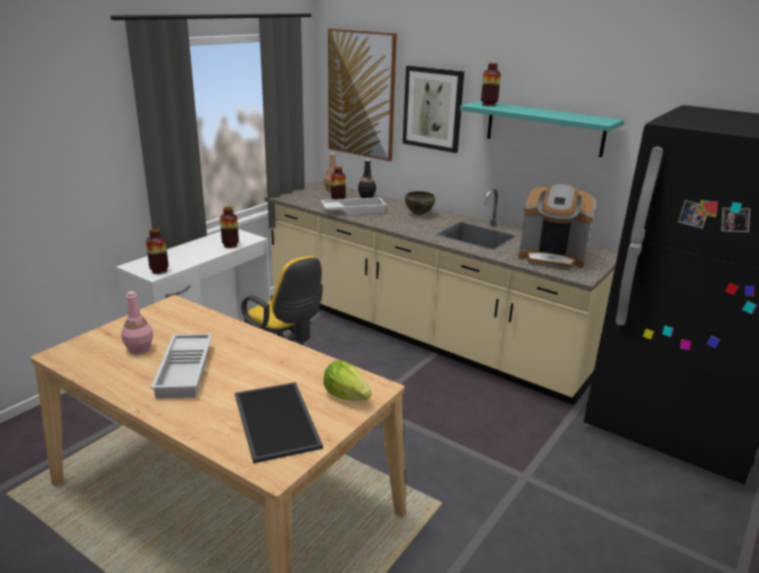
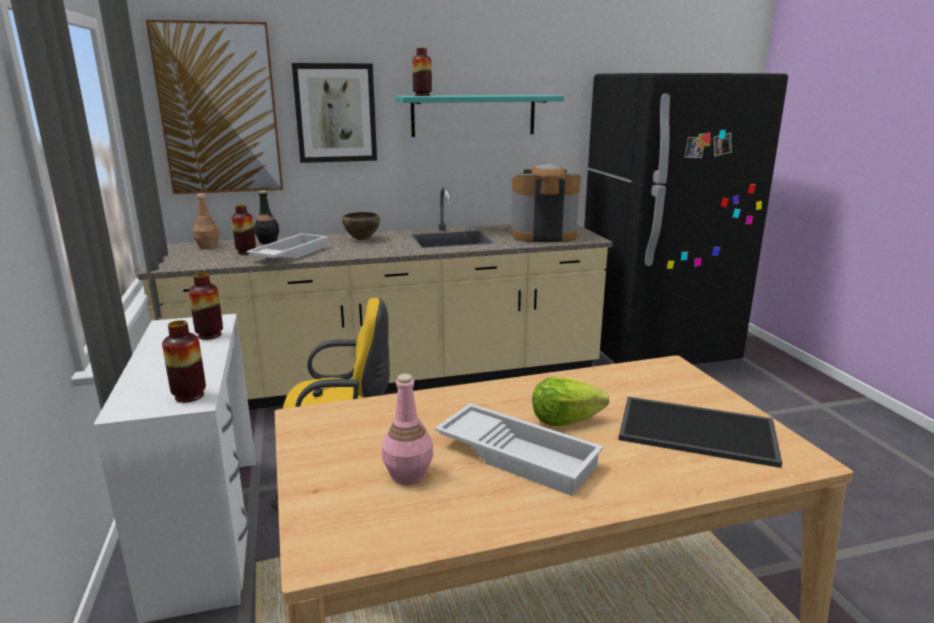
camera: 50 degrees left, 5 degrees down
lettuce [323,360,371,401] -> lettuce moved to [532,377,609,426]
coffee machine [518,184,595,270] -> coffee machine turned 150 degrees counterclockwise [511,164,581,242]

